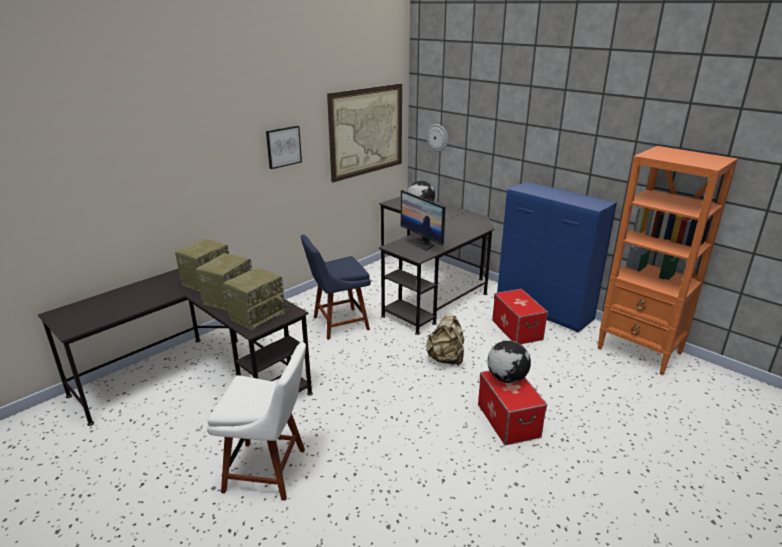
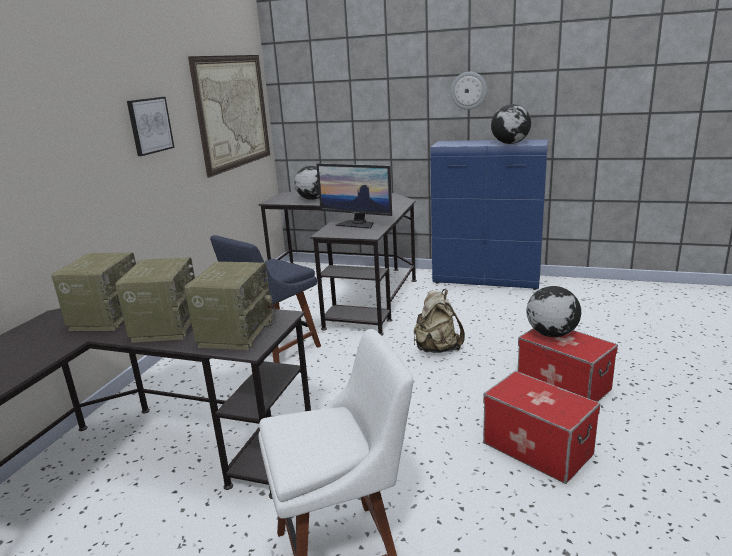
camera: 25 degrees left, 5 degrees down
wall clock [426,124,448,152] -> wall clock moved to [451,72,487,110]
storage box [492,289,548,344] -> storage box moved to [483,371,600,484]
orange bookcase [598,146,738,375] -> none
none -> globe [491,104,531,144]

